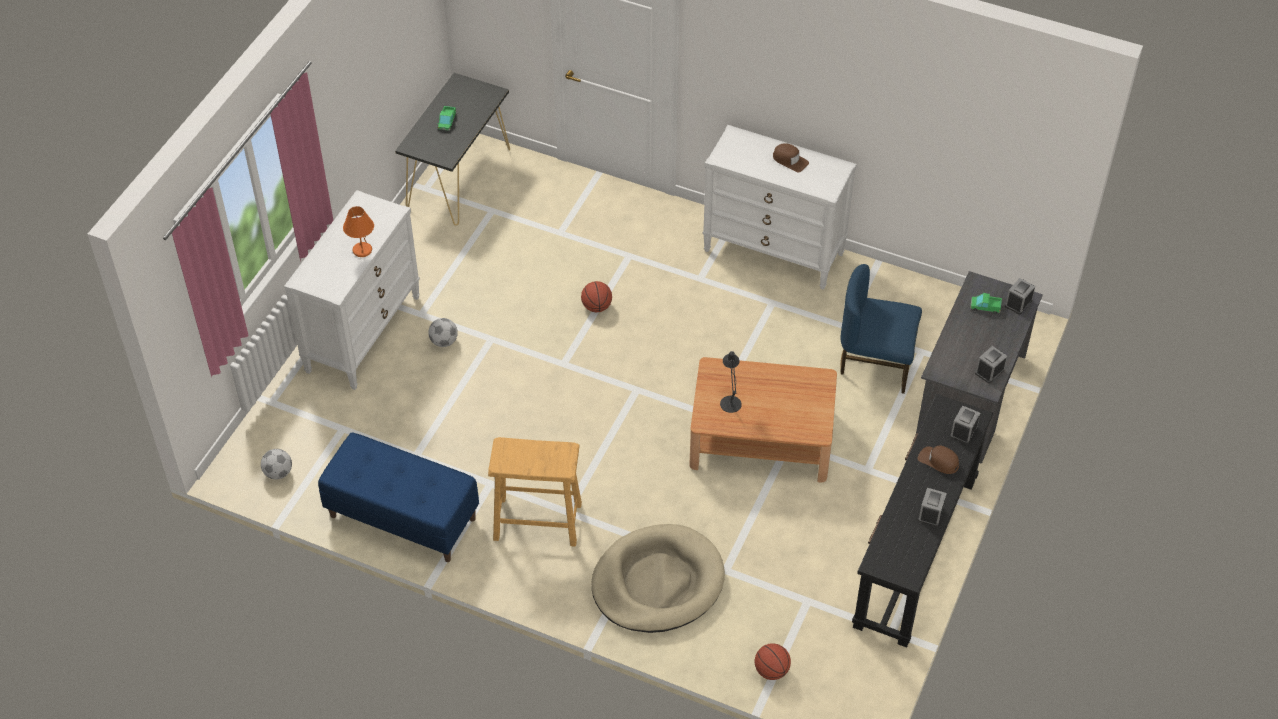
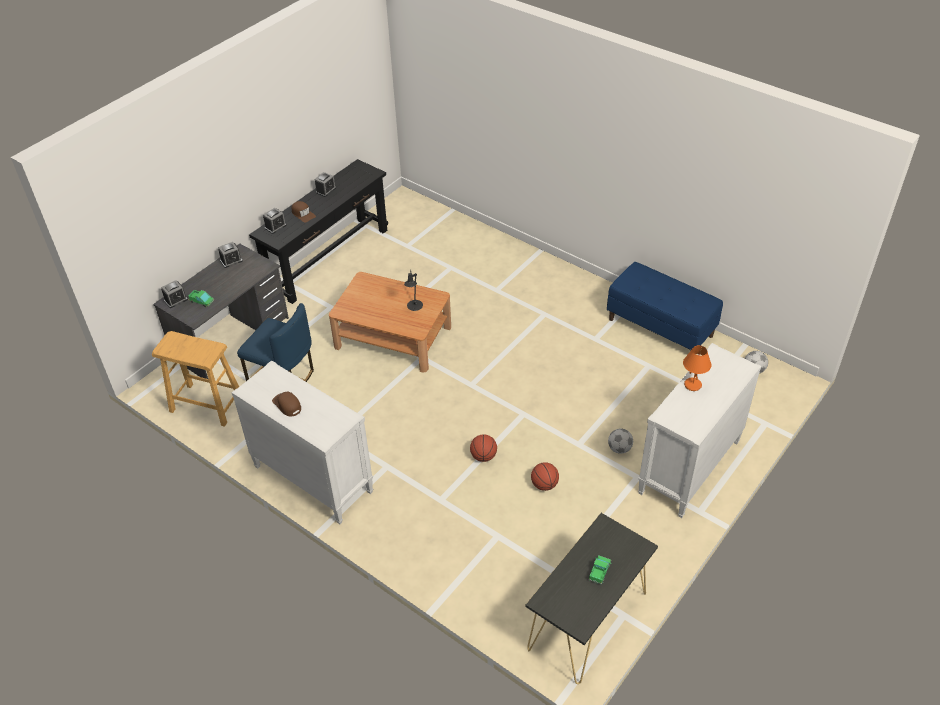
camera: 165 degrees left, 5 degrees down
beige stool [488,437,582,547] -> beige stool moved to [152,331,239,427]
beige dog bed [592,524,725,633] -> none
basketball [755,643,791,680] -> basketball moved to [531,462,559,491]

